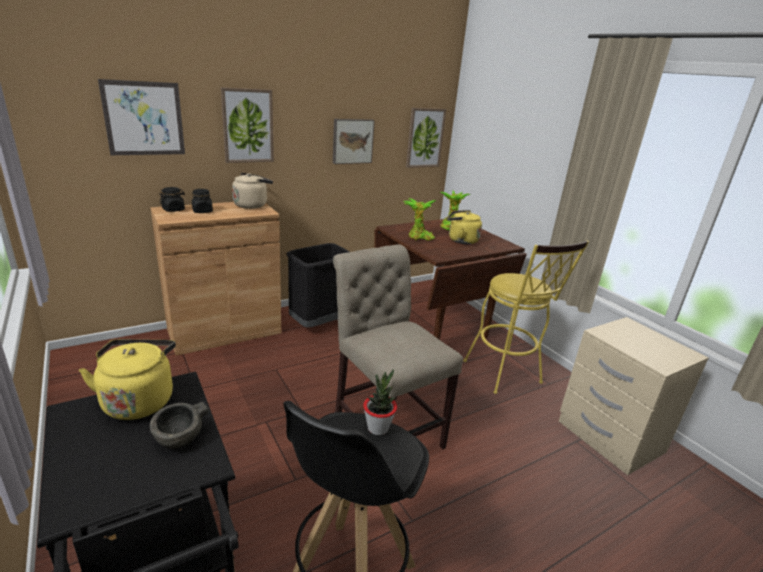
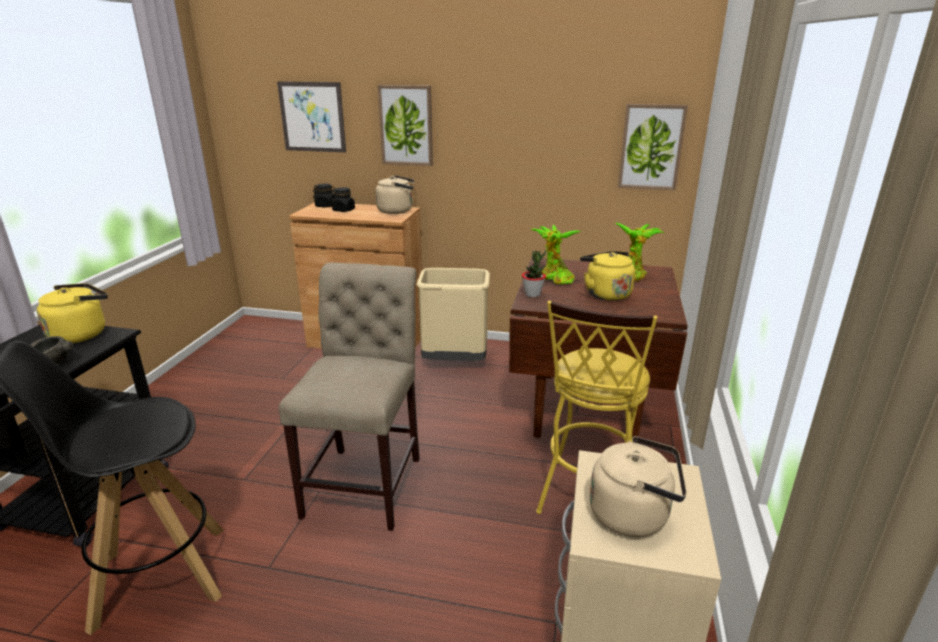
camera: 45 degrees right, 0 degrees up
black trash can [287,243,350,327] -> beige trash can [416,268,490,361]
picture [333,119,375,164] -> none
potted plant [363,369,397,435] -> potted plant moved to [522,251,546,297]
none -> beige kettle [590,436,687,537]

